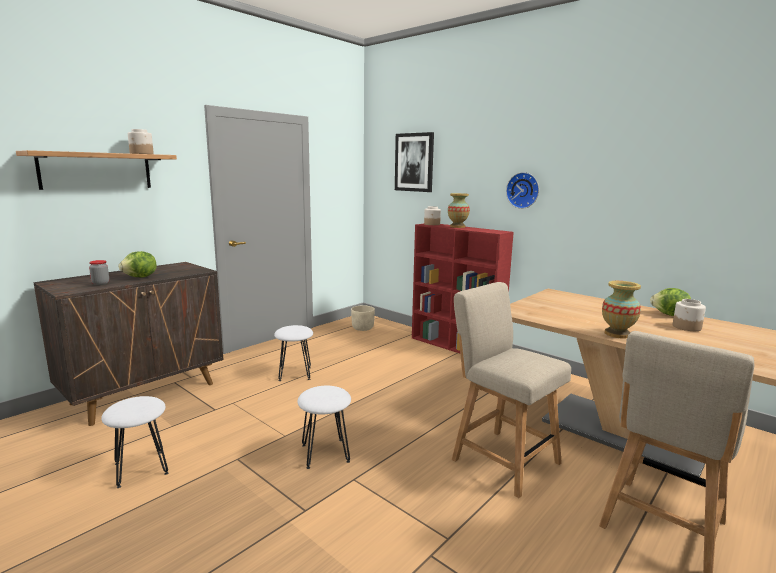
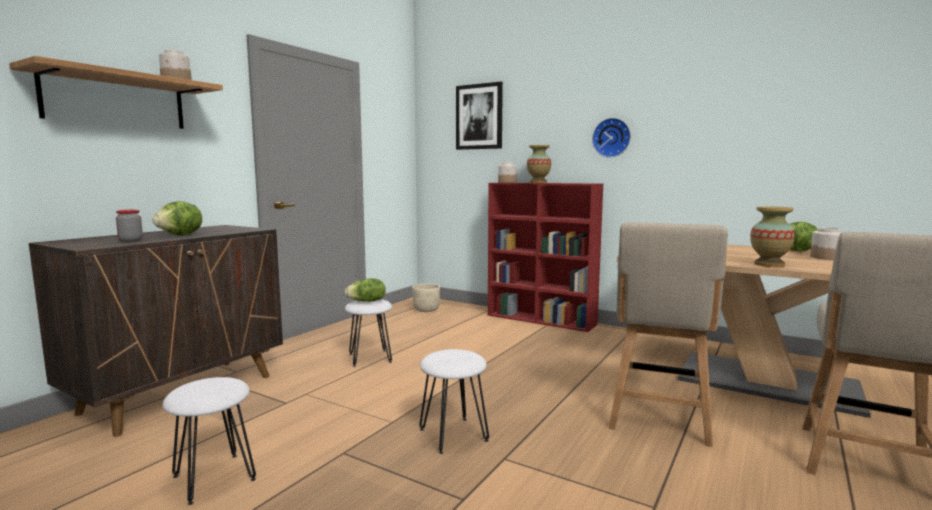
camera: 10 degrees left, 5 degrees down
beige chair [452,282,571,498] -> beige chair turned 105 degrees counterclockwise [609,222,728,447]
none -> lettuce [345,278,386,302]

